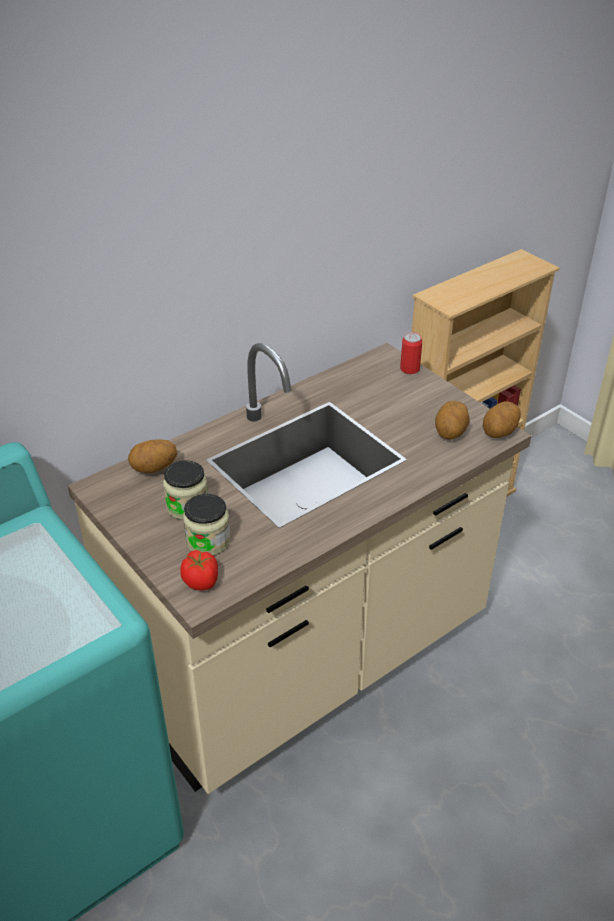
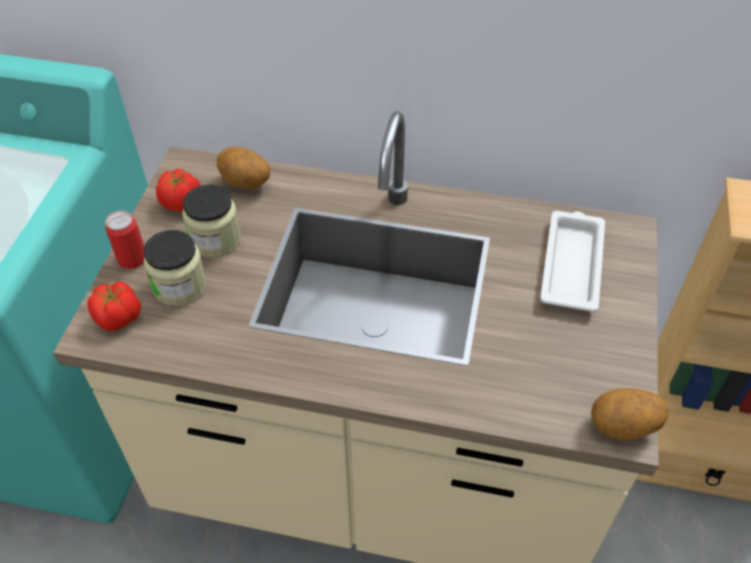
camera: 50 degrees right, 10 degrees up
can [400,332,422,374] -> can moved to [105,210,144,269]
potato [435,401,470,440] -> none
none -> tomato [156,169,201,212]
none -> white tray [540,211,605,312]

